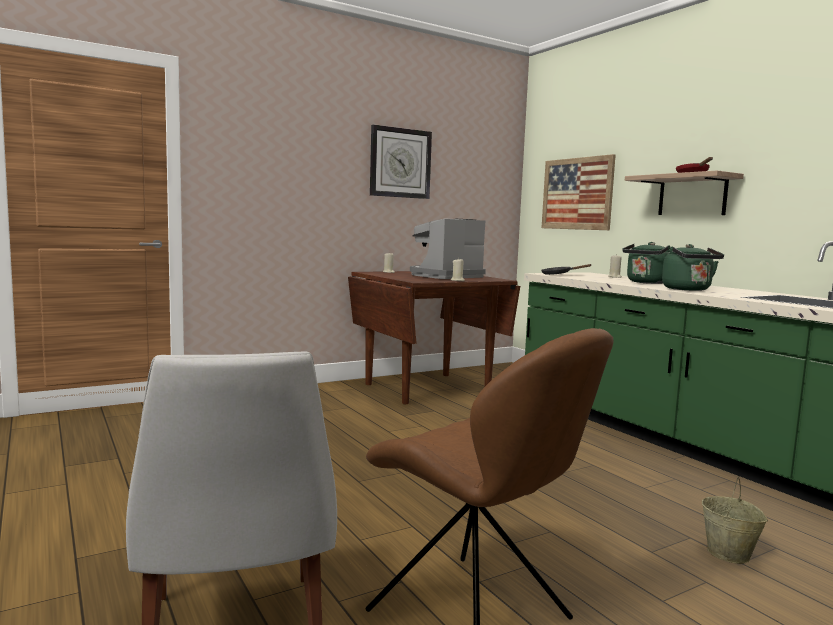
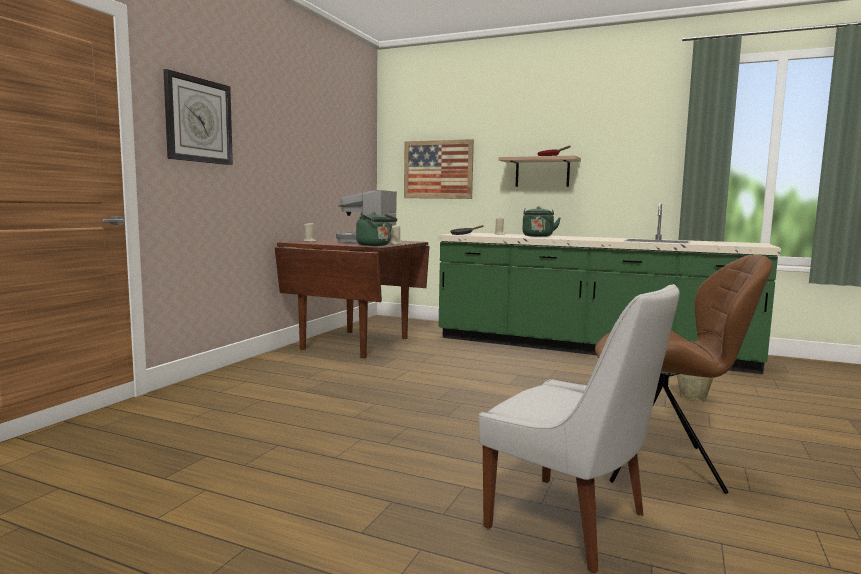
camera: 35 degrees left, 0 degrees up
wall clock [370,124,432,199] -> wall clock moved to [163,69,233,165]
green kettle [662,244,724,291] -> green kettle moved to [356,212,397,246]

